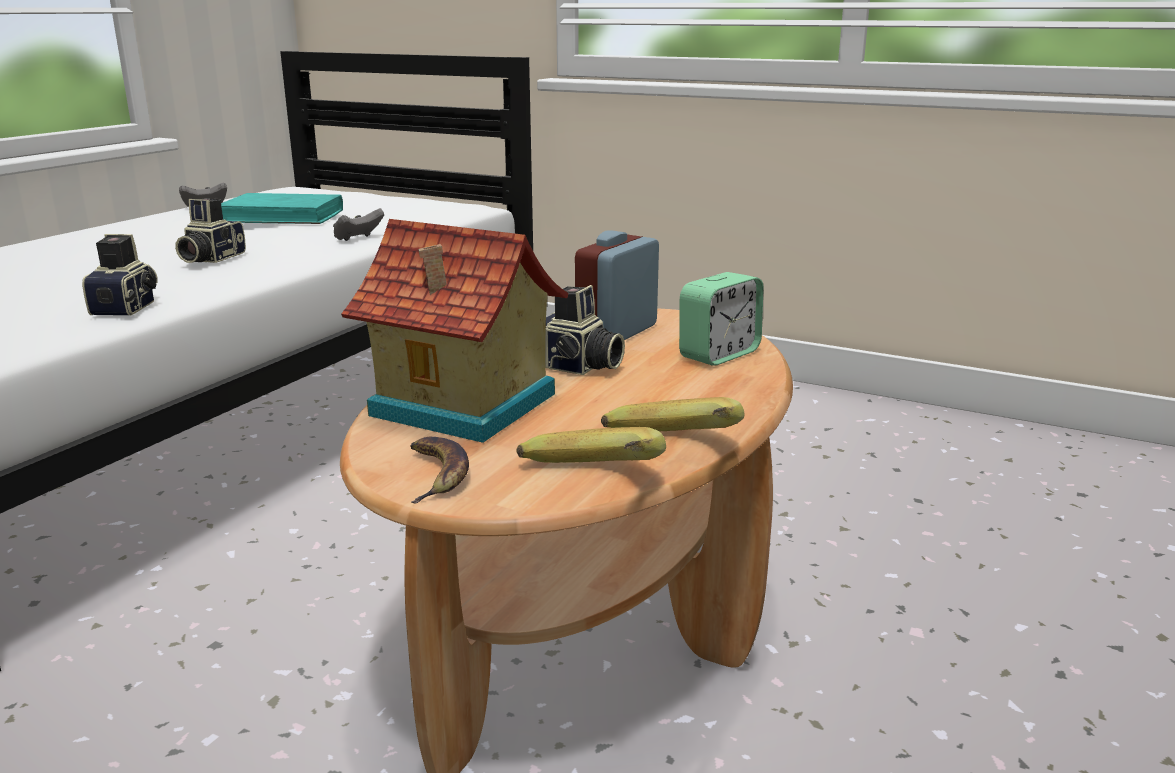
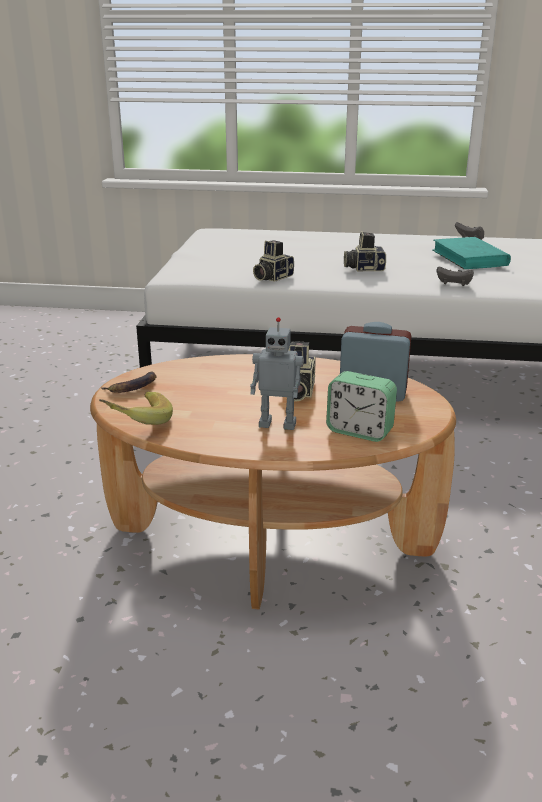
camera: 70 degrees right, 5 degrees up
camera [82,234,157,315] -> camera turned 150 degrees clockwise [253,240,294,282]
toy house [341,219,568,443] -> none
banana [601,397,744,431] -> none
none -> toy robot [250,317,304,430]

